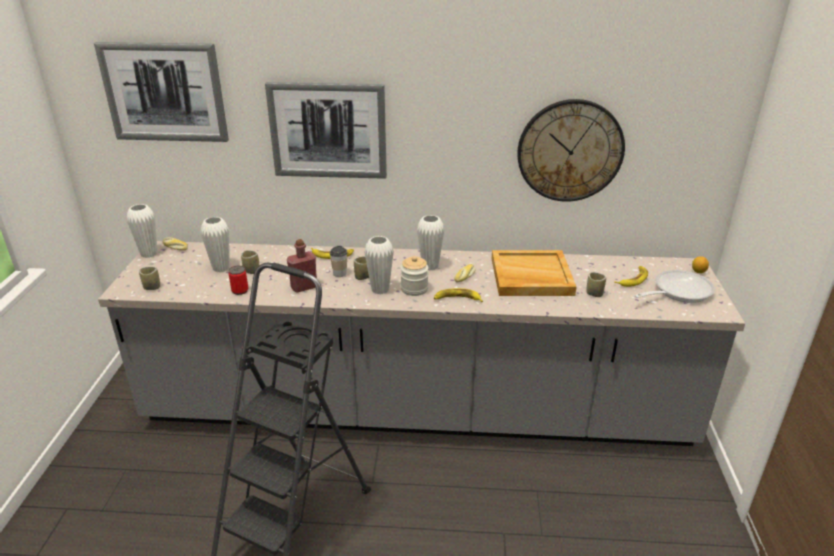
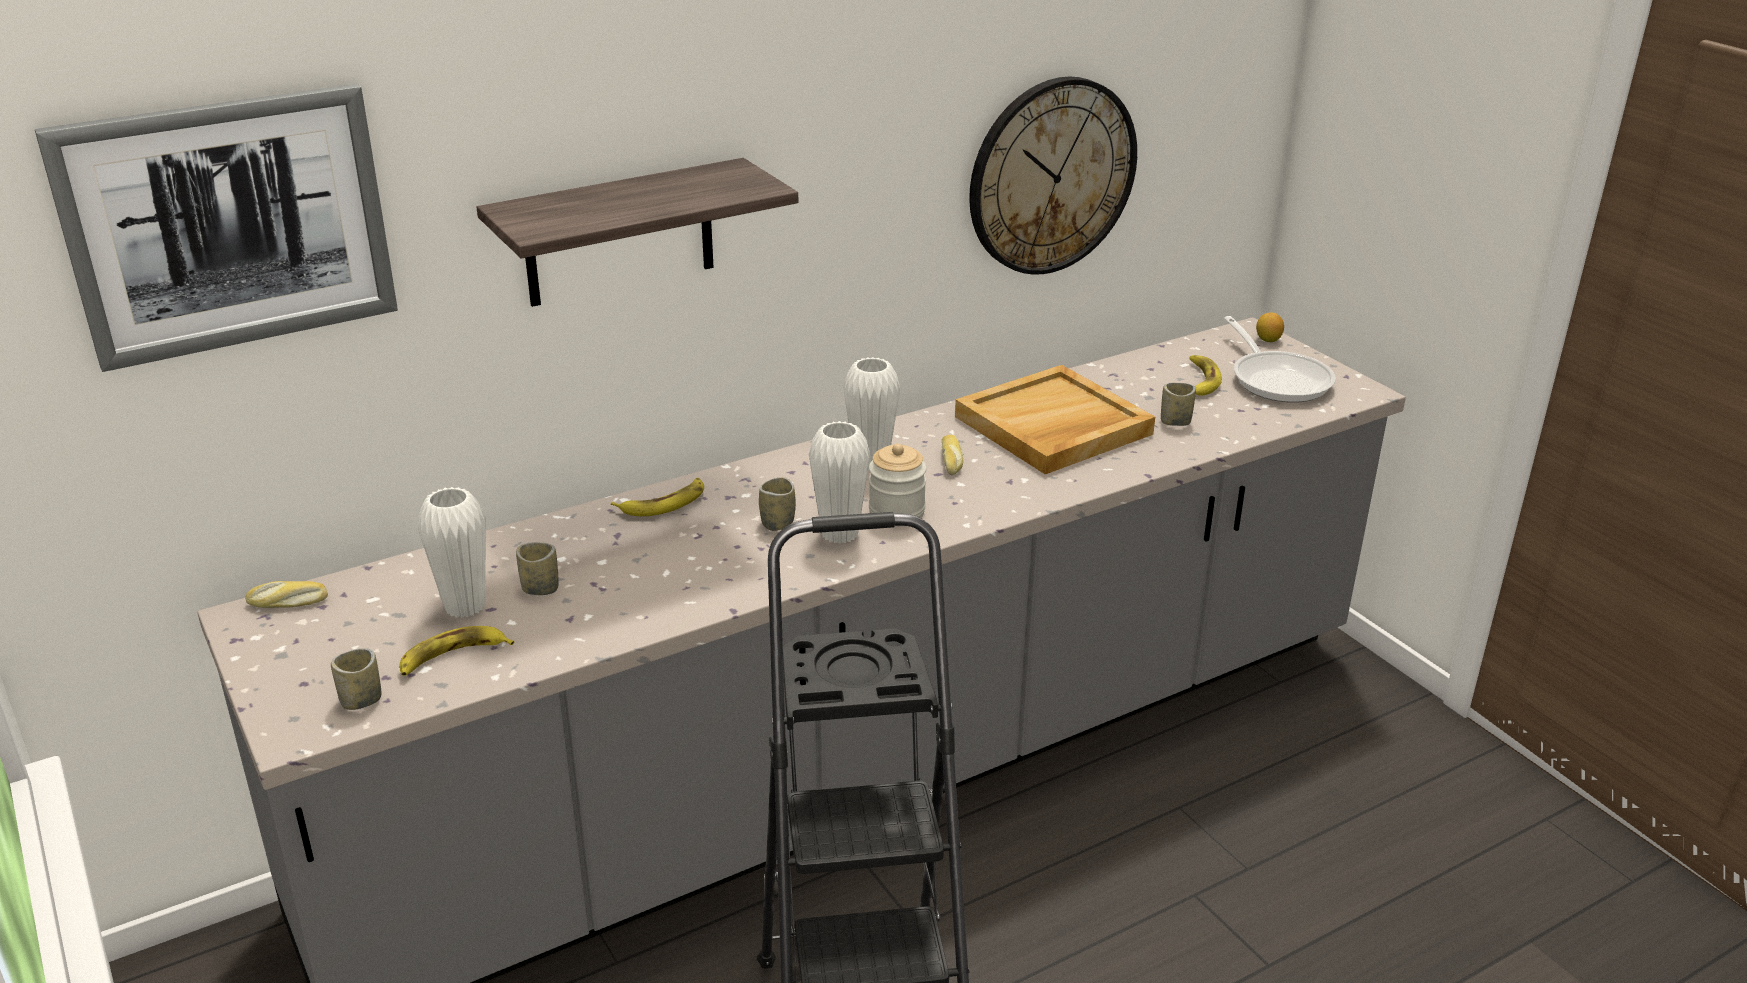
camera: 35 degrees left, 0 degrees up
white vase [127,204,158,258] -> none
can [229,266,248,295] -> none
picture [265,82,387,179] -> shelf [476,158,798,307]
red bottle [287,239,317,293] -> none
cup [330,246,347,277] -> none
banana [434,288,483,302] -> banana moved to [399,626,514,676]
frying pan [634,270,715,303] -> frying pan turned 135 degrees clockwise [1224,316,1336,403]

